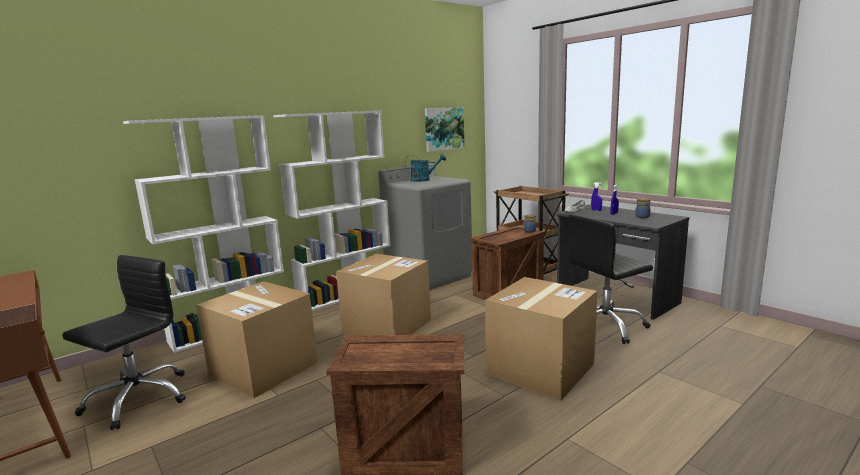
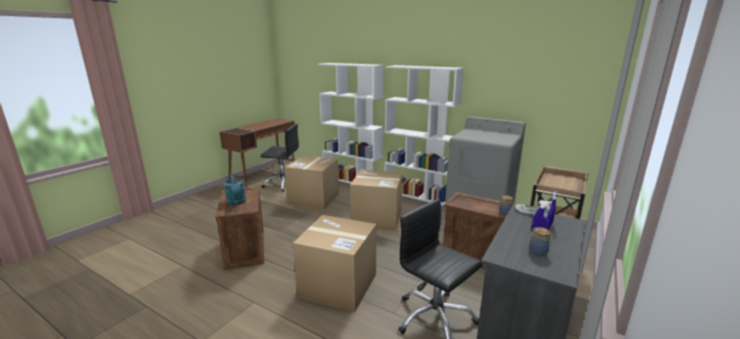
camera: 70 degrees right, 5 degrees up
turquoise watering can [405,153,446,182] -> turquoise watering can moved to [224,173,246,205]
picture [425,107,465,152] -> none

